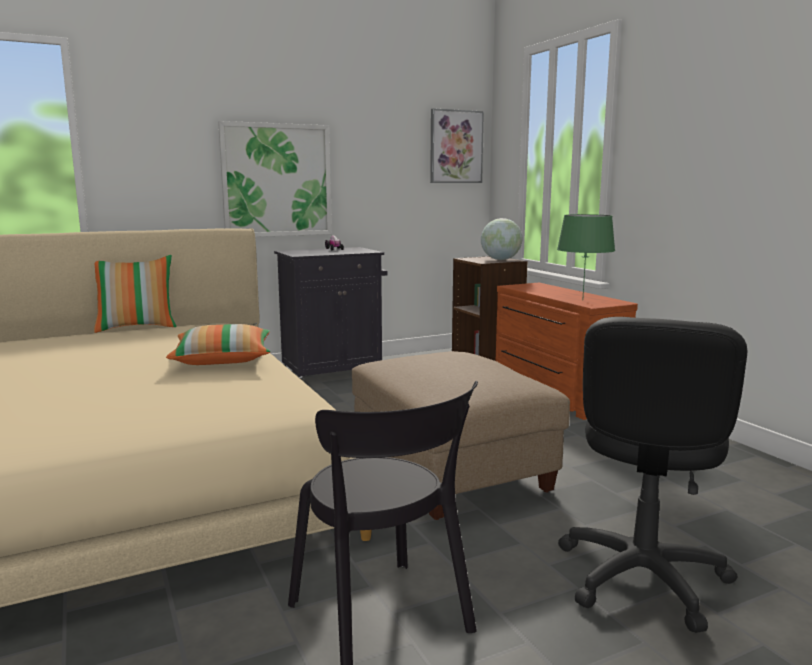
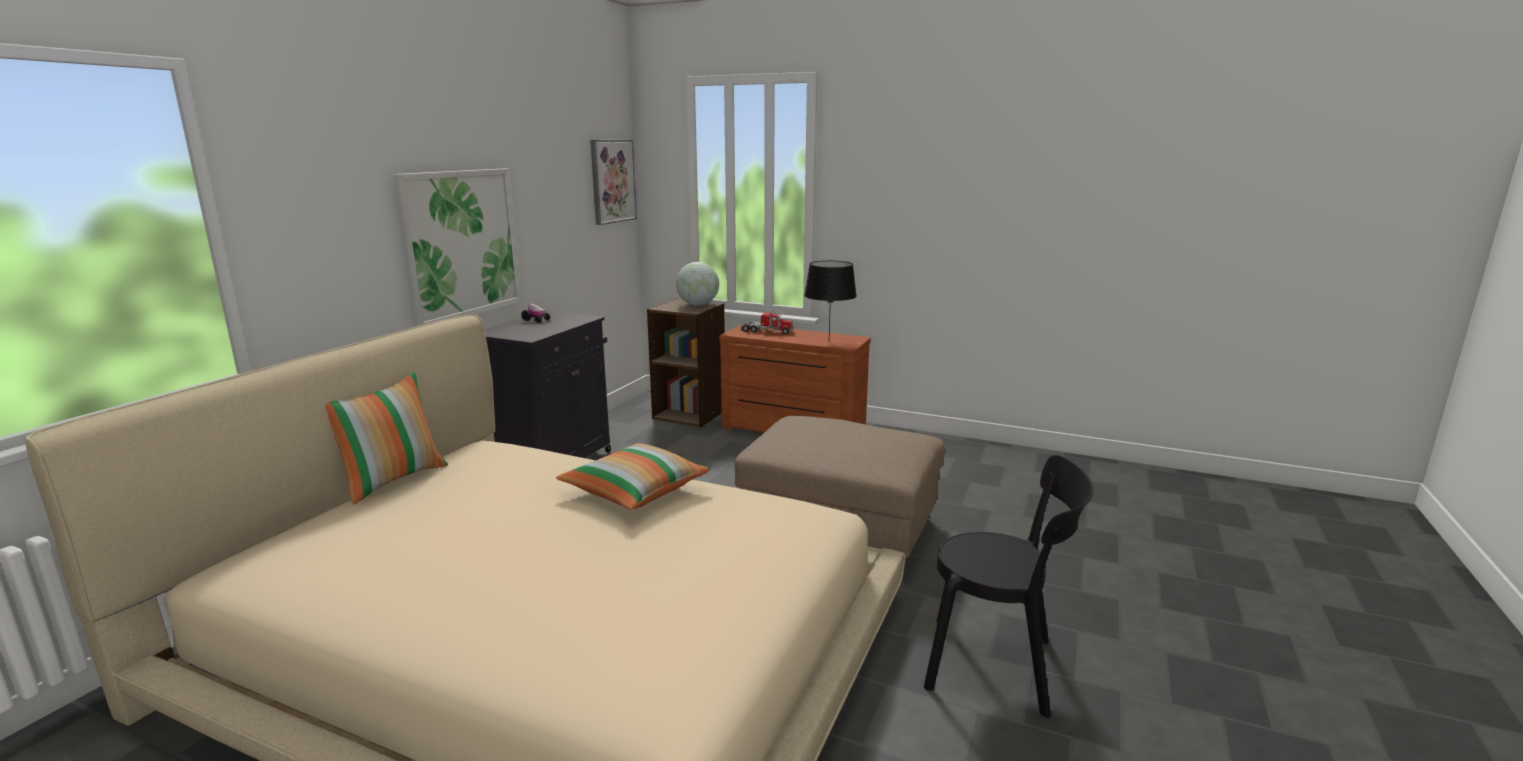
camera: 40 degrees left, 5 degrees up
green table lamp [557,214,615,301] -> black table lamp [804,260,857,339]
black office chair [558,317,747,633] -> none
none -> toy truck [741,309,794,335]

